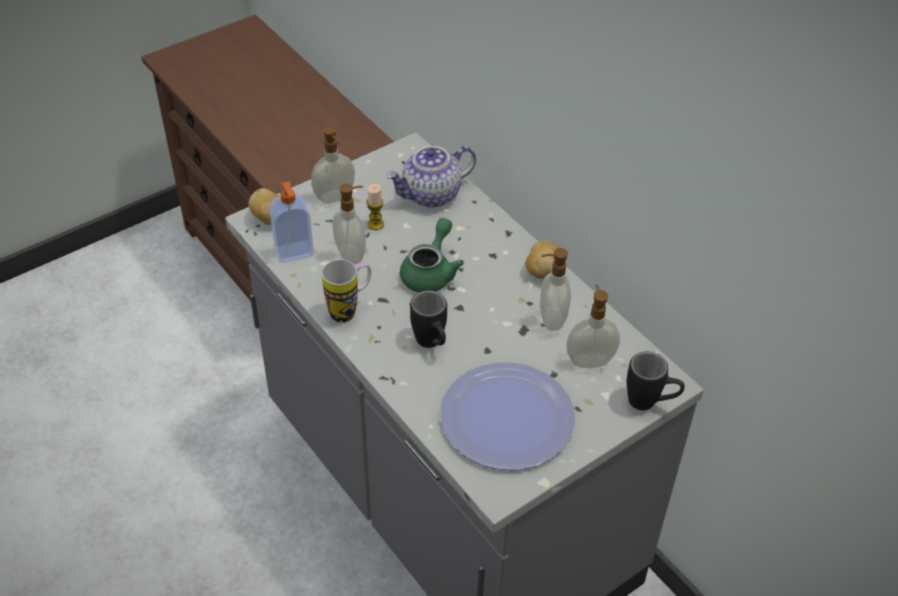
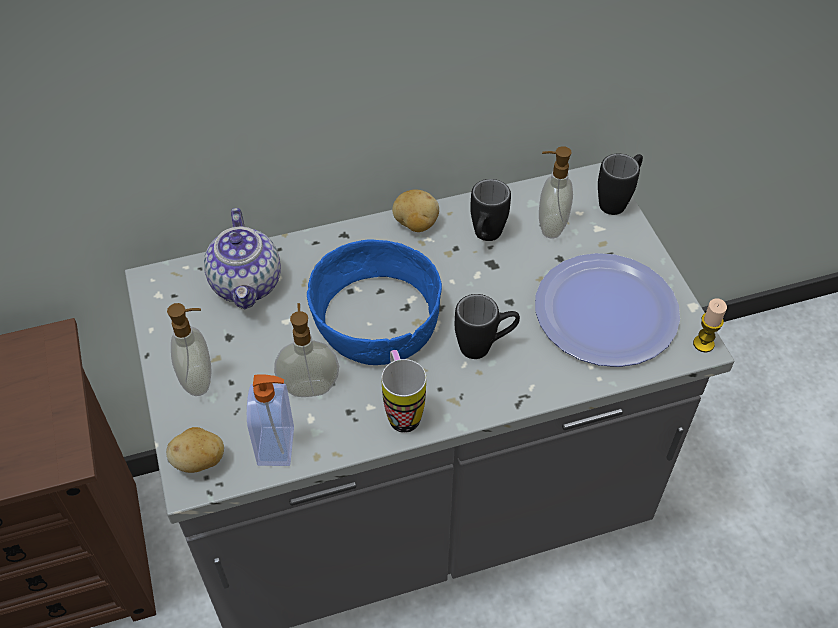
camera: 70 degrees left, 5 degrees up
candle [366,184,384,230] -> candle moved to [693,298,727,352]
green teapot [400,218,464,292] -> blue bowl [307,239,442,365]
soap dispenser [540,248,571,331] -> black mug [470,179,511,241]

